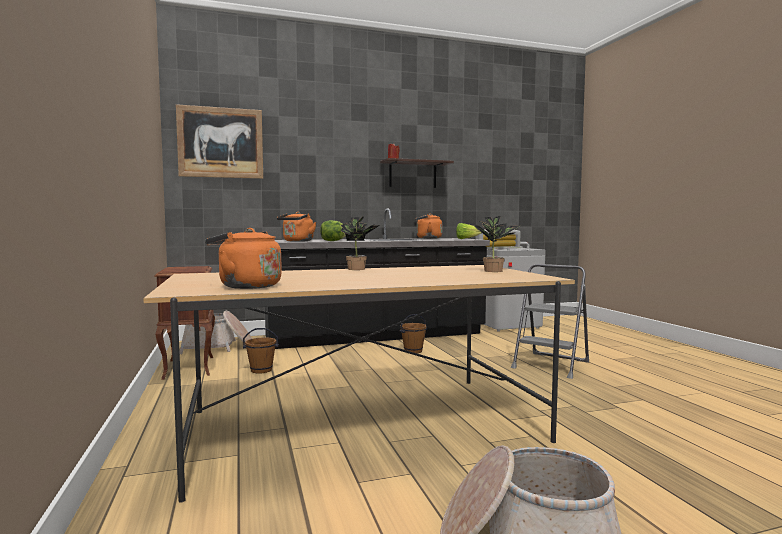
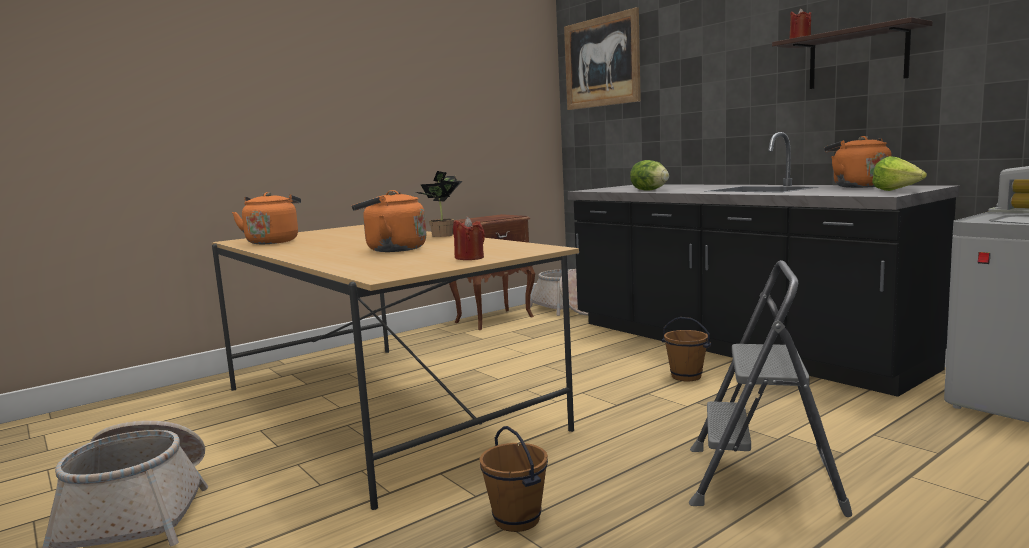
camera: 70 degrees right, 5 degrees up
brown bucket [243,328,279,374] -> brown bucket moved to [480,426,548,532]
orange kettle [277,212,317,242] -> orange kettle moved to [352,190,427,252]
potted plant [473,216,519,272] -> red candle [453,217,485,260]

